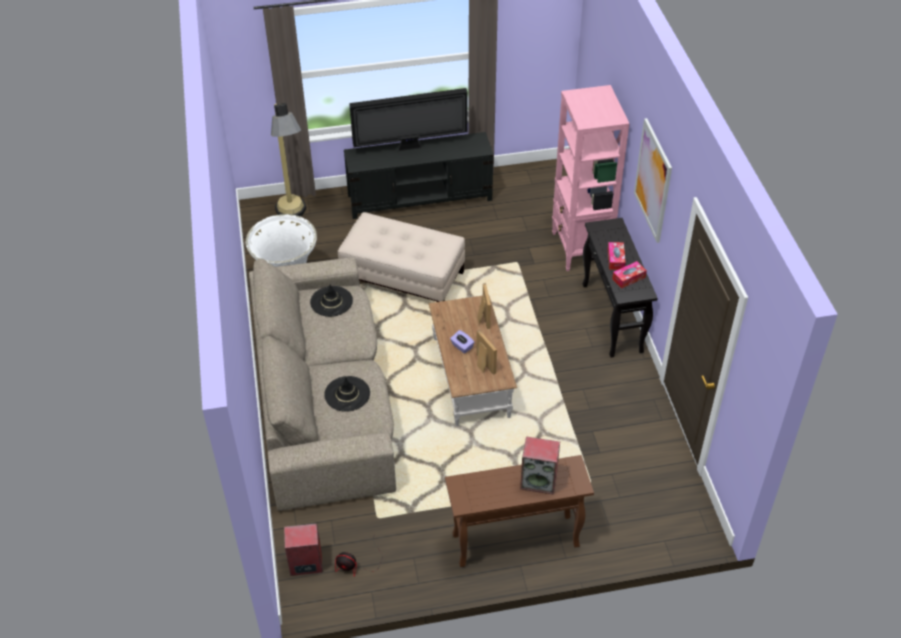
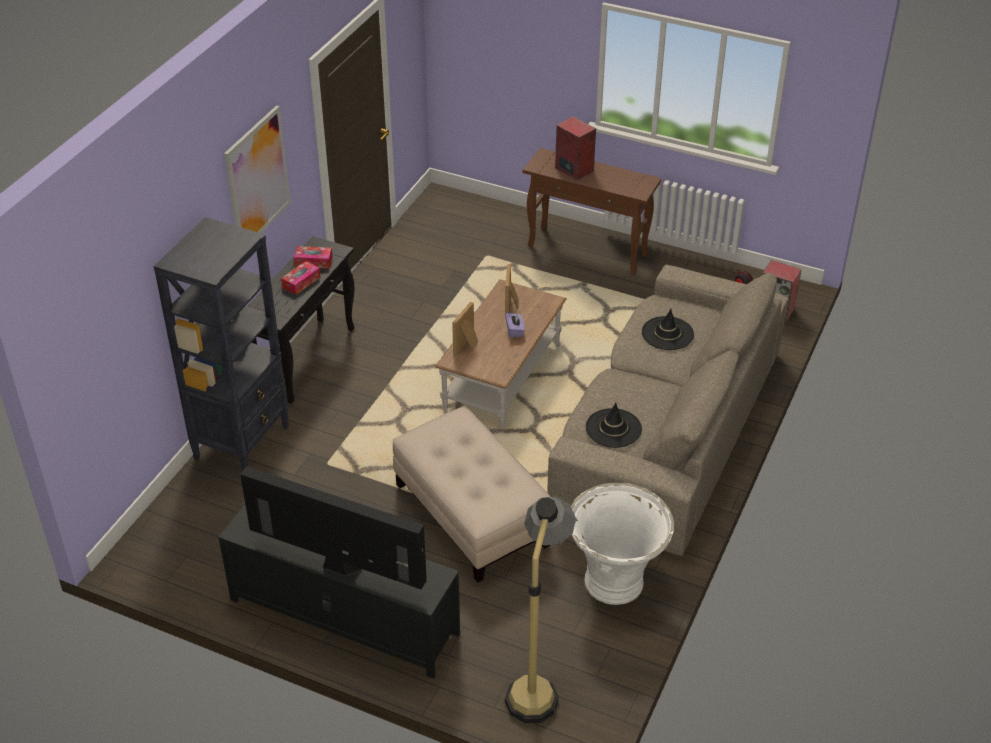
camera: 145 degrees left, 5 degrees down
pink bookcase [552,85,630,271] -> black bookcase [154,217,289,471]

